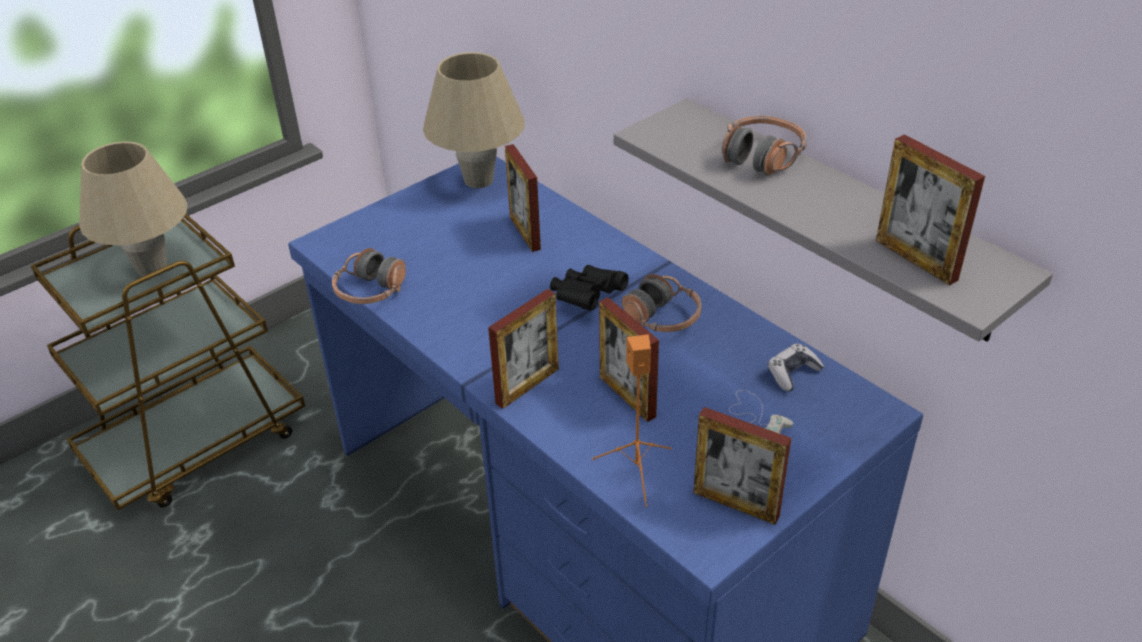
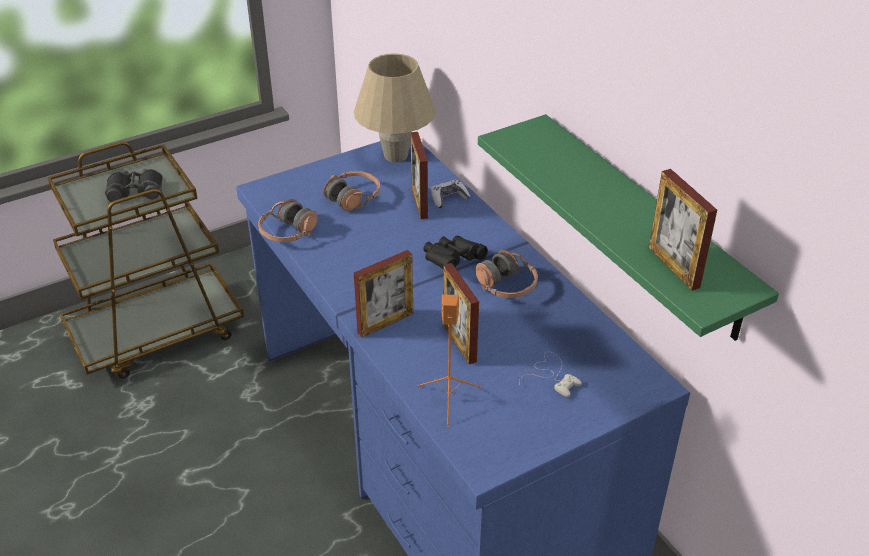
camera: 10 degrees right, 0 degrees up
beige table lamp [79,141,188,276] -> black binoculars [105,169,163,202]
grey shelf [614,98,1053,342] -> green shelf [478,114,779,341]
picture frame [693,407,791,525] -> none
headphones [722,116,807,176] -> headphones moved to [323,171,380,211]
game controller [768,343,824,392] -> game controller moved to [431,180,470,208]

